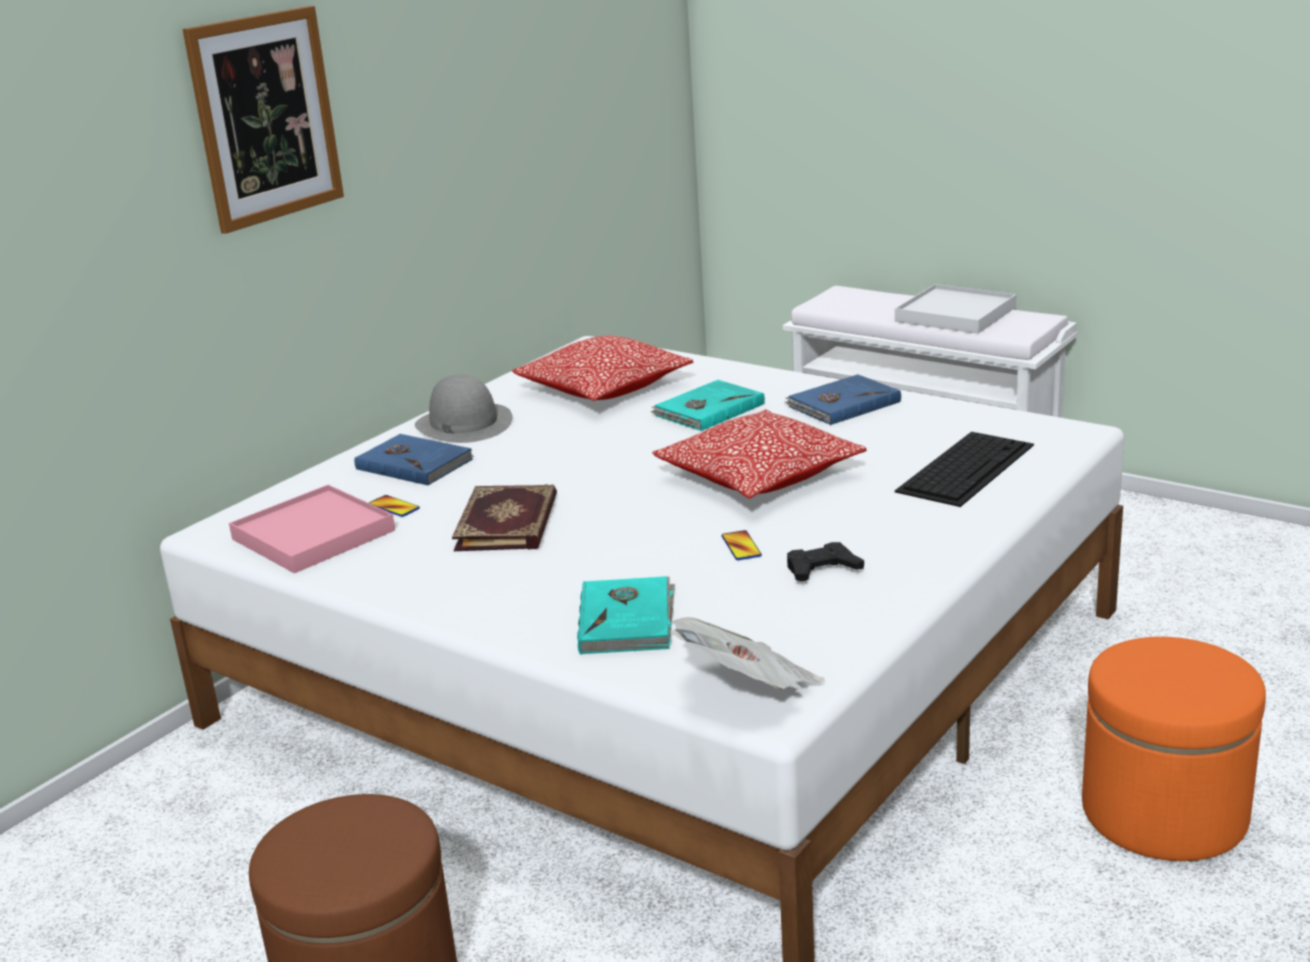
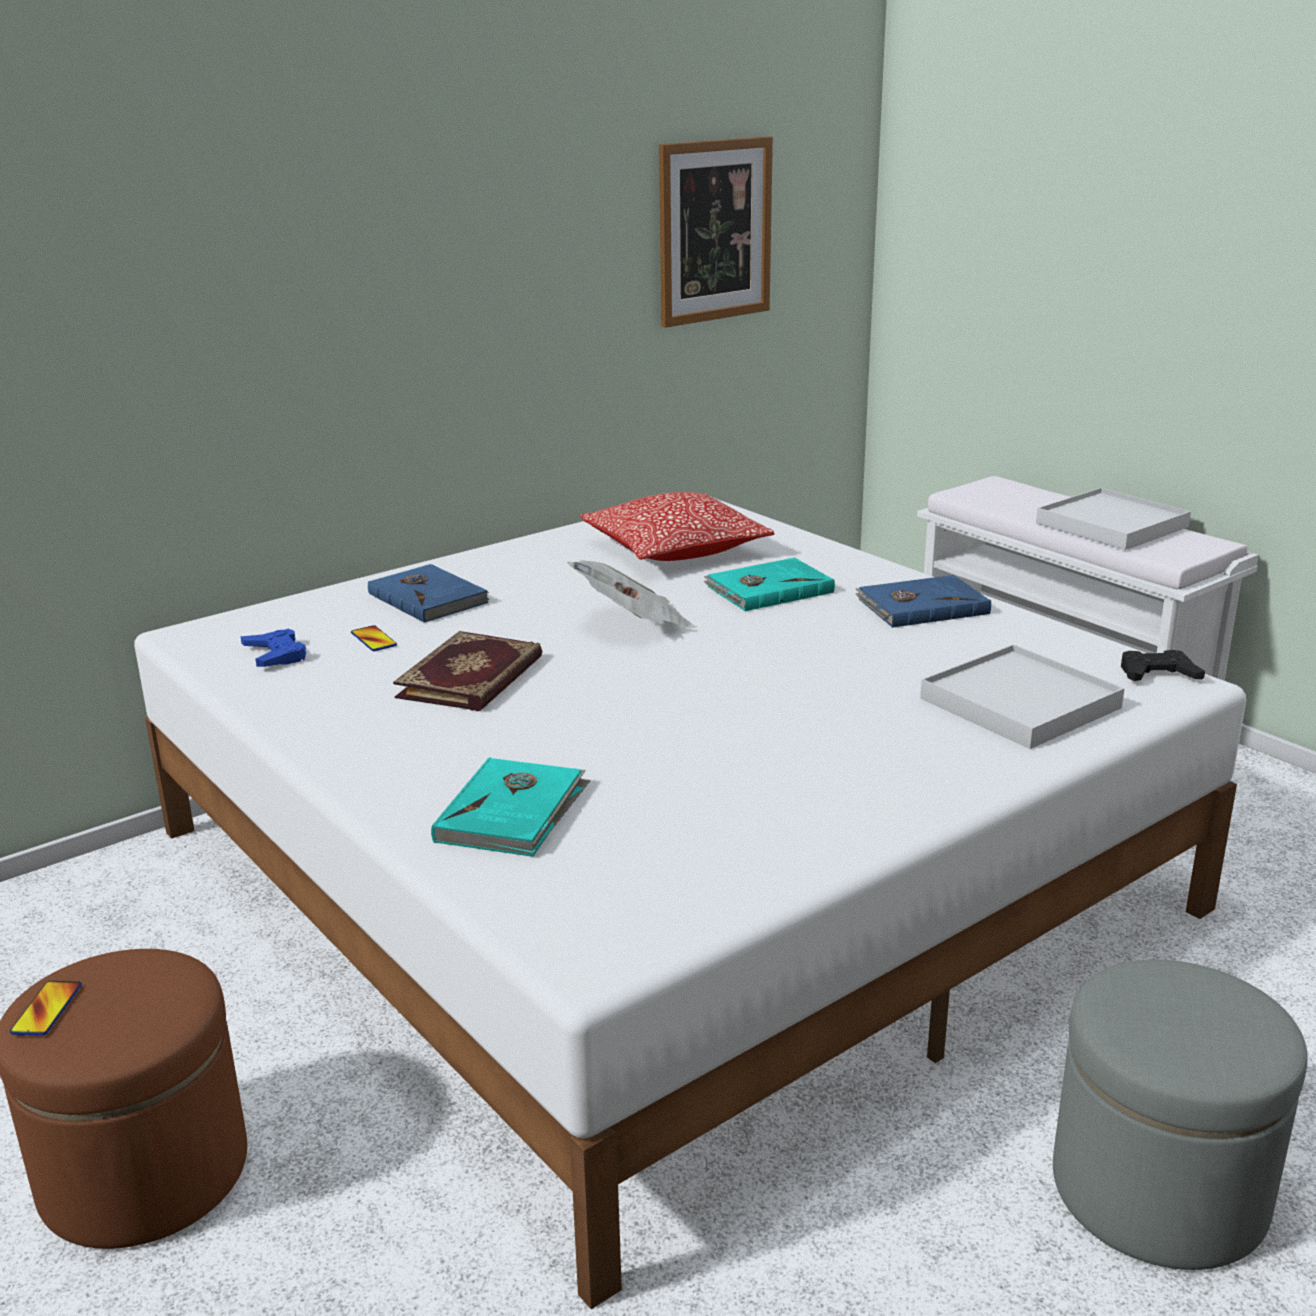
camera: 15 degrees right, 0 degrees up
picture [183,6,344,234] -> picture moved to [659,136,773,328]
pink tray [229,485,395,573] -> blue game controller [240,629,306,667]
grey hat [415,375,512,443] -> none
pillow [652,409,867,499] -> none
newspaper [670,617,825,689] -> newspaper moved to [567,561,696,628]
phone [722,530,762,560] -> phone moved to [10,981,82,1036]
black game controller [787,542,864,582] -> black game controller moved to [1121,650,1205,681]
keyboard [895,432,1034,507] -> white tray [920,644,1125,749]
orange ottoman [1082,637,1266,861] -> grey ottoman [1053,959,1307,1270]

